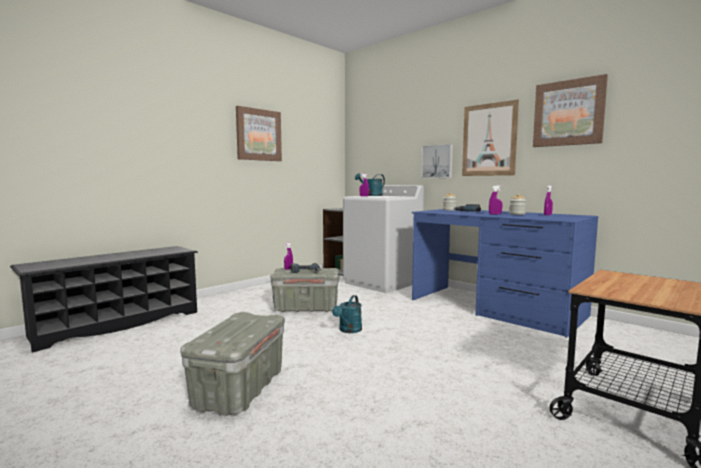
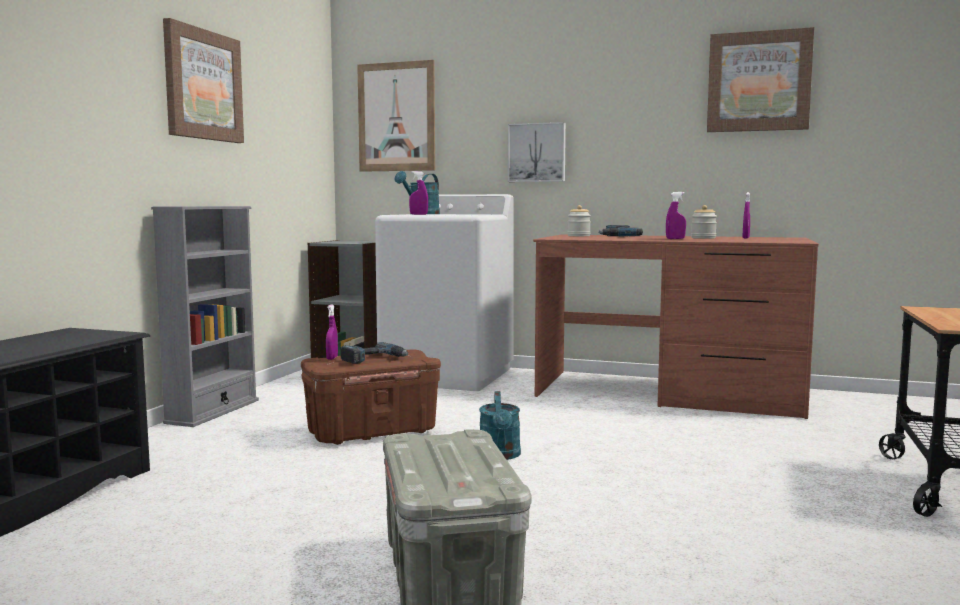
camera: 25 degrees left, 0 degrees up
grey storage box [270,268,339,312] -> brown storage box [301,350,441,445]
blue desk [412,209,598,338] -> brown desk [533,235,819,419]
picture [462,100,519,176] -> picture moved to [357,60,435,172]
none -> grey bookcase [151,206,259,427]

